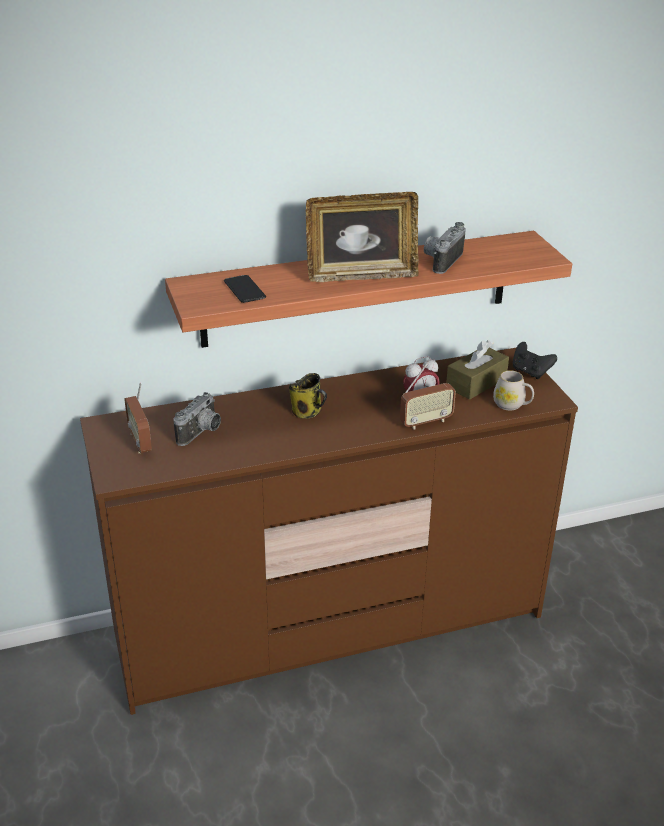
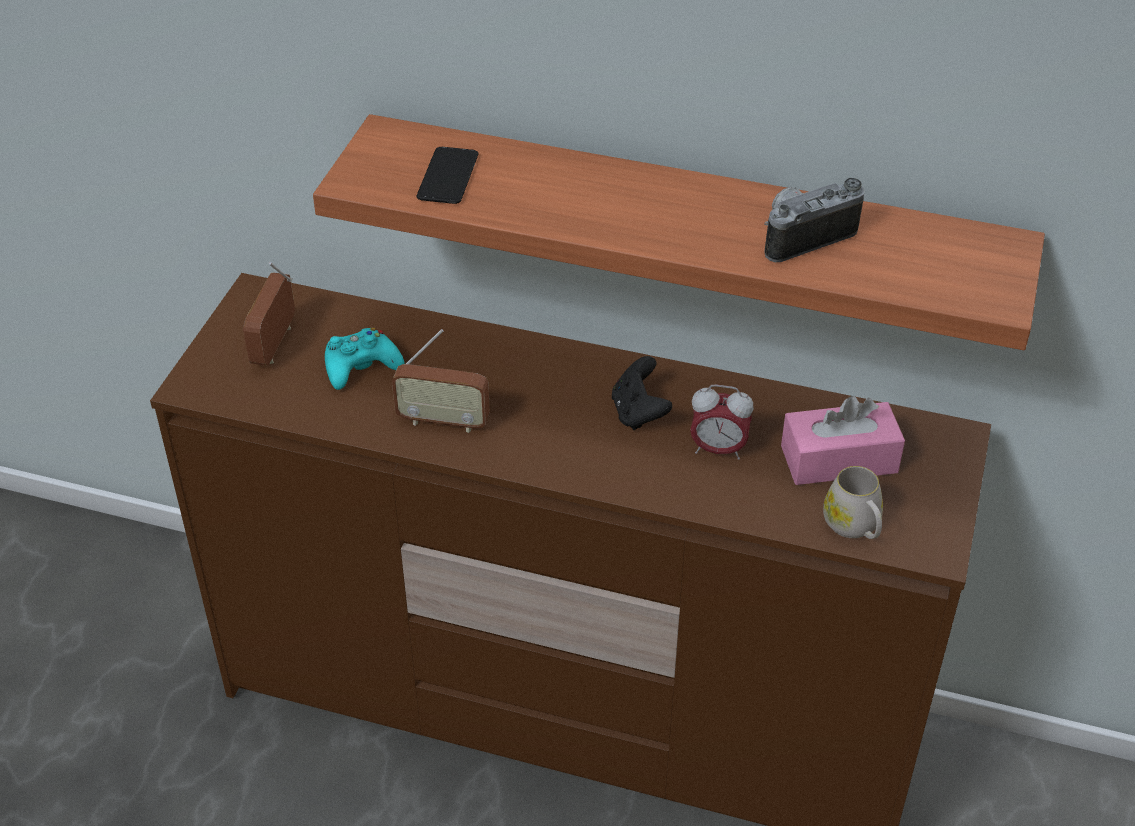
camera: 35 degrees right, 10 degrees up
camera [173,392,221,446] -> turquoise game controller [325,327,405,390]
mug [289,373,327,419] -> none
picture frame [306,192,419,282] -> none
radio [400,362,456,429] -> radio moved to [392,329,490,433]
brown tissue box [446,340,509,400] -> pink tissue box [781,396,905,485]
black game controller [513,342,557,379] -> black game controller moved to [612,356,672,430]

